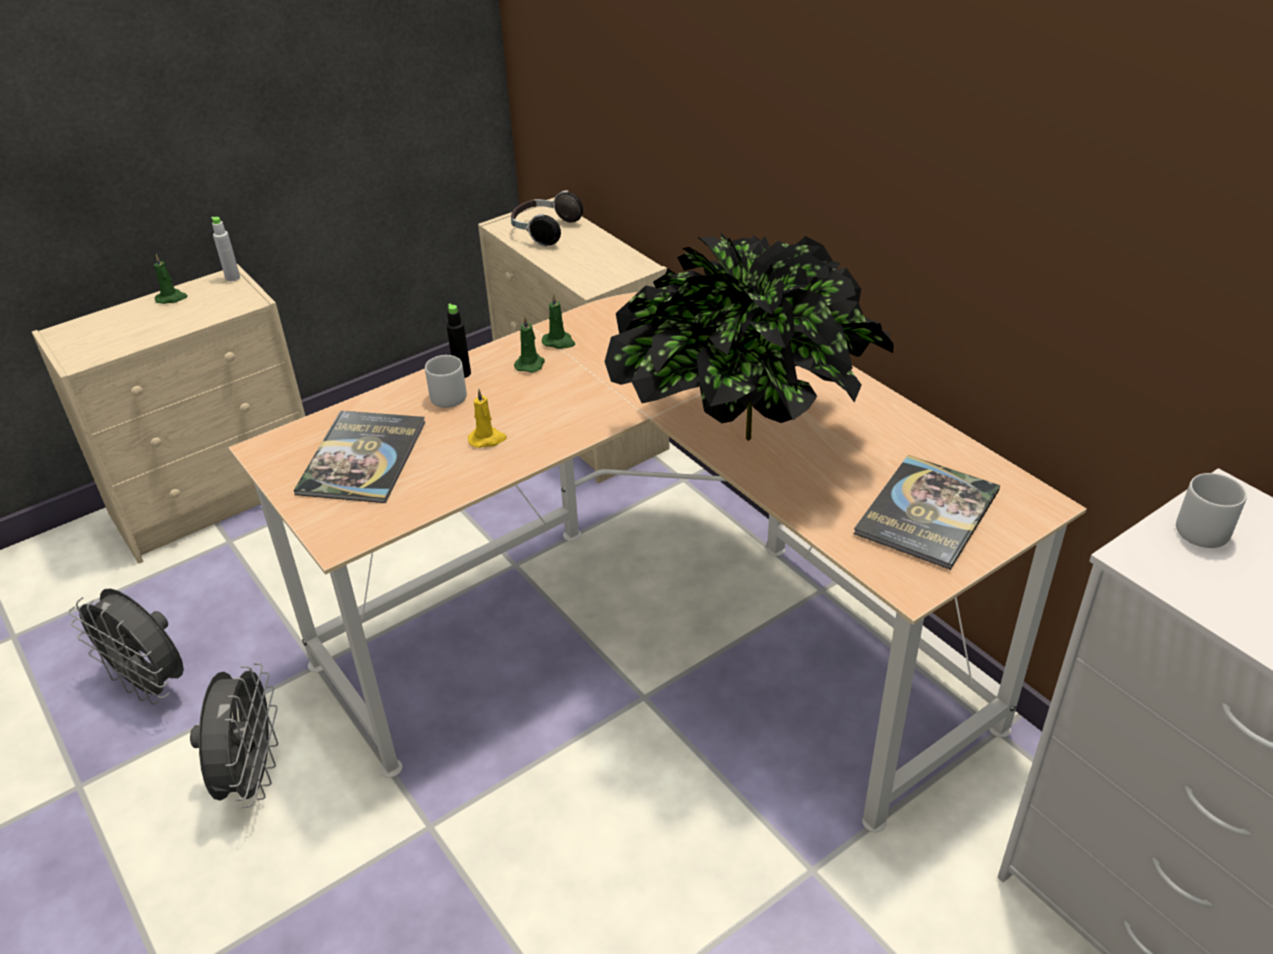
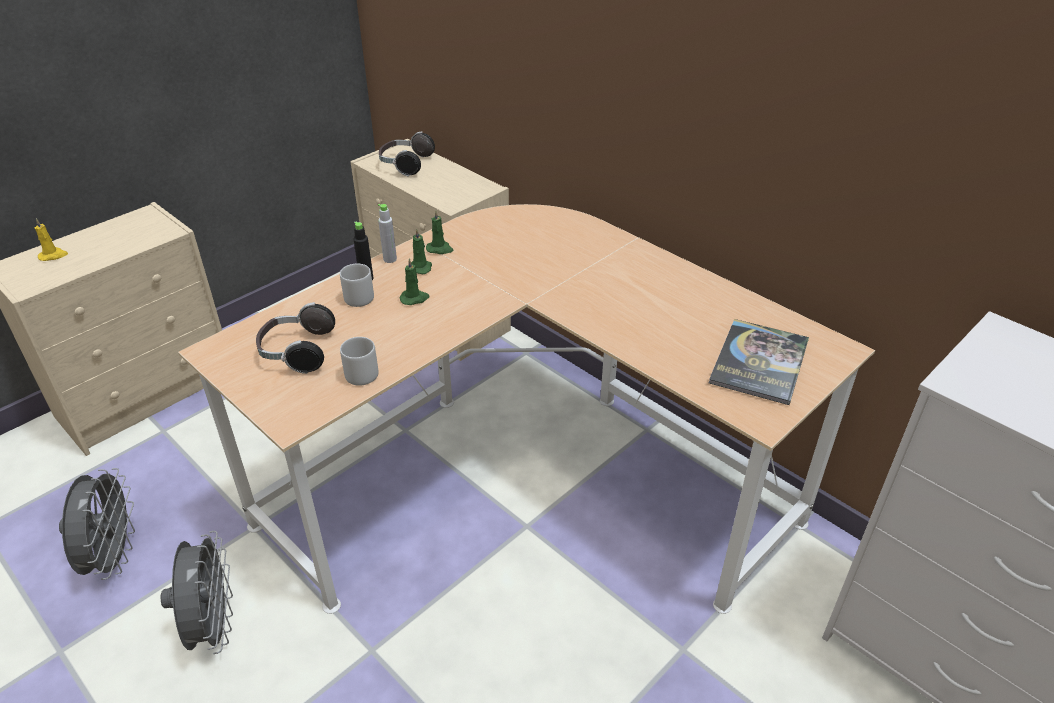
camera: 10 degrees left, 0 degrees up
grey fan [68,588,184,705] -> grey fan turned 120 degrees counterclockwise [59,468,135,580]
green candle [153,254,188,304] -> green candle moved to [400,258,430,305]
grey bottle [211,216,240,281] -> grey bottle moved to [378,204,397,263]
book [294,411,426,503] -> headphones [256,302,335,374]
yellow candle [468,389,507,448] -> yellow candle moved to [35,218,68,261]
potted plant [604,233,893,441] -> none
grey mug [1176,473,1247,548] -> grey mug moved to [340,337,379,386]

